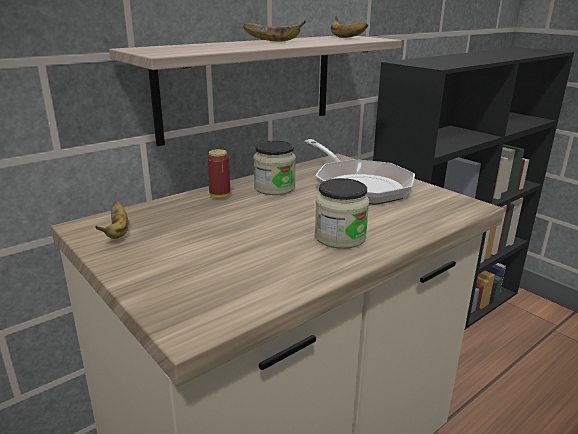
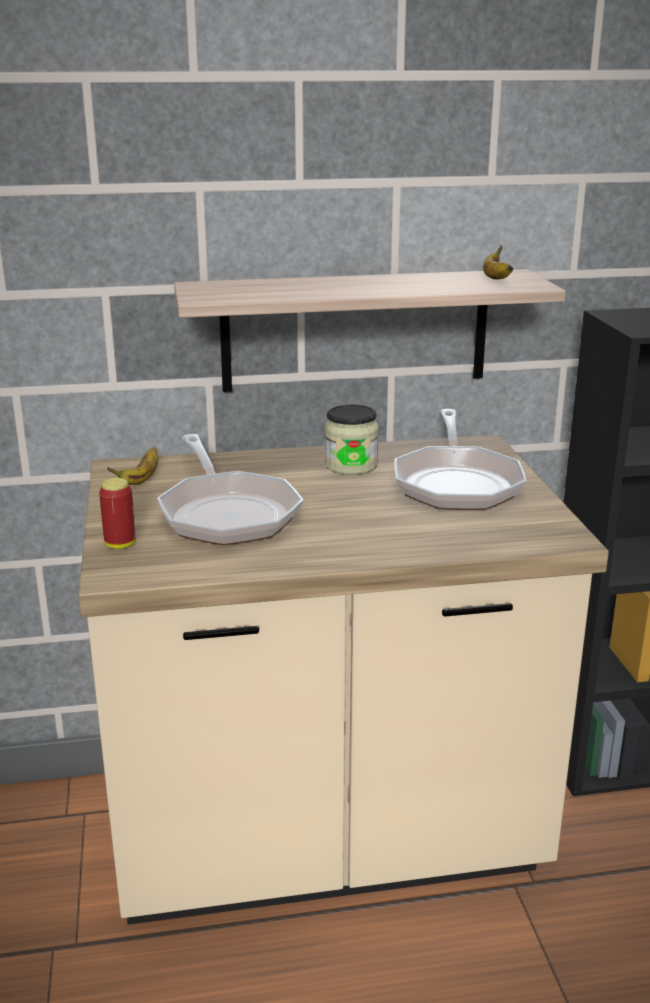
camera: 30 degrees right, 0 degrees up
can [207,149,230,198] -> can moved to [99,478,136,549]
banana [243,20,306,42] -> none
jar [315,178,369,249] -> none
none -> frying pan [157,434,303,546]

